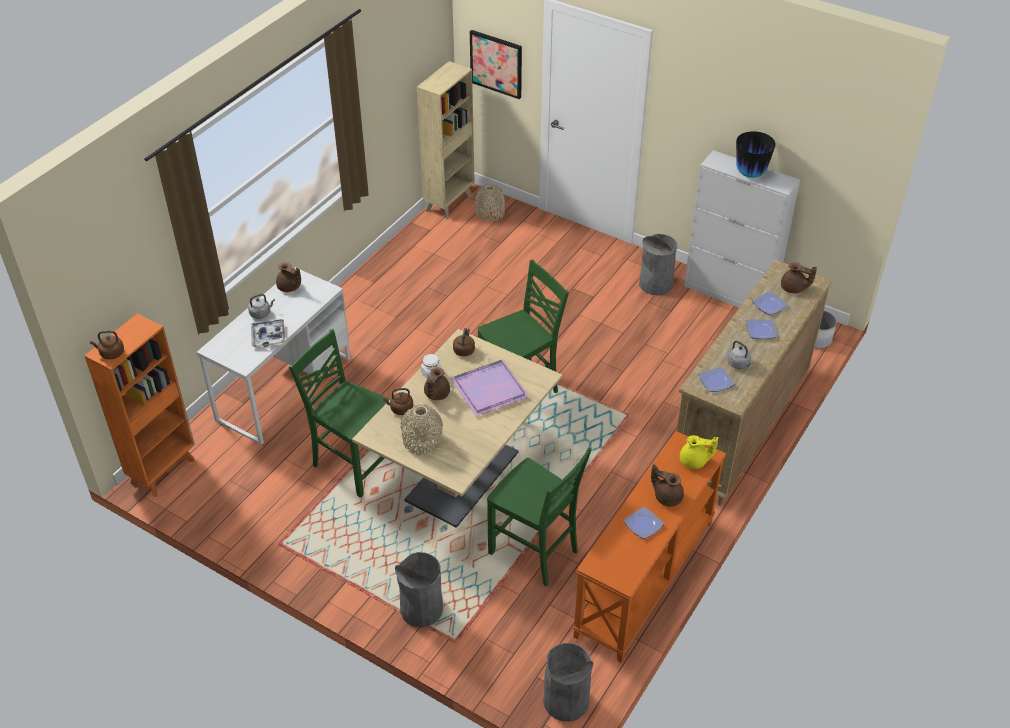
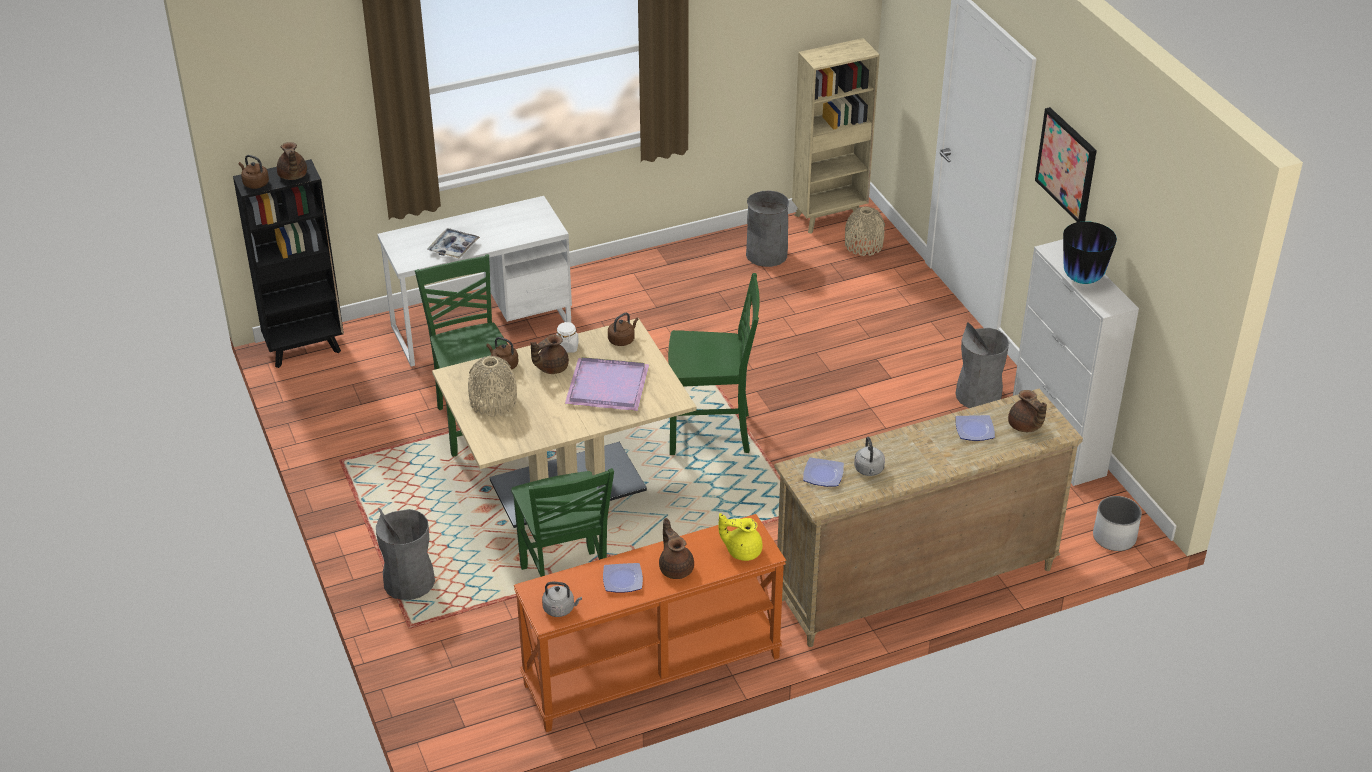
camera: 35 degrees right, 5 degrees down
orange bookcase [84,313,195,497] -> black bookcase [233,159,344,368]
grey kettle [248,294,275,319] -> grey kettle moved to [542,582,582,617]
brown teapot [276,262,301,292] -> brown teapot moved to [277,142,307,180]
picture [470,30,522,99] -> picture moved to [1035,107,1097,222]
grey trash can [543,643,593,721] -> grey trash can moved to [746,190,789,267]
yellow teapot [680,435,718,469] -> yellow teapot turned 150 degrees clockwise [718,513,763,561]
plate [747,319,777,339] -> none

